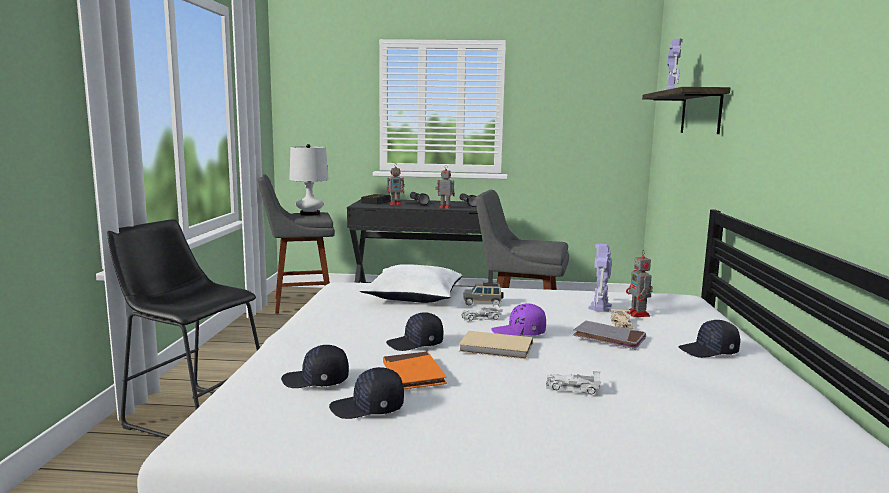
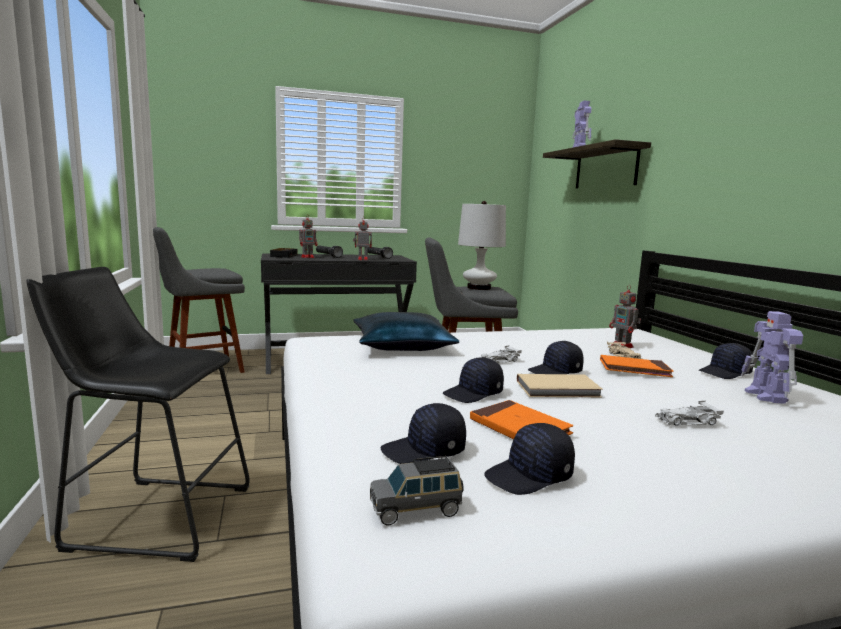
camera: 20 degrees left, 0 degrees up
white table lamp [289,144,329,216] -> white table lamp moved to [458,201,506,290]
white pillow [360,264,462,303] -> blue pillow [353,312,459,351]
grey toy car [463,282,503,305] -> grey toy car moved to [370,456,464,525]
purple cap [491,303,546,336] -> black cap [528,341,584,374]
grey book [573,321,646,350] -> orange book [600,355,674,377]
toy robot [588,244,612,312] -> toy robot moved to [741,311,803,404]

